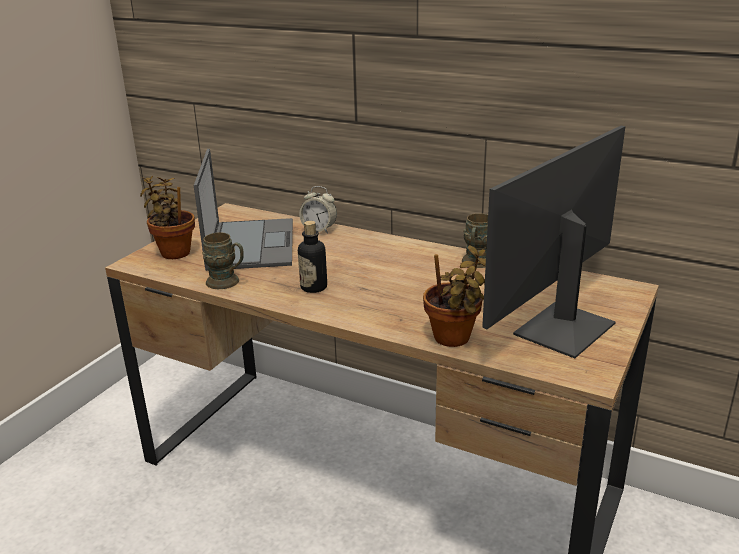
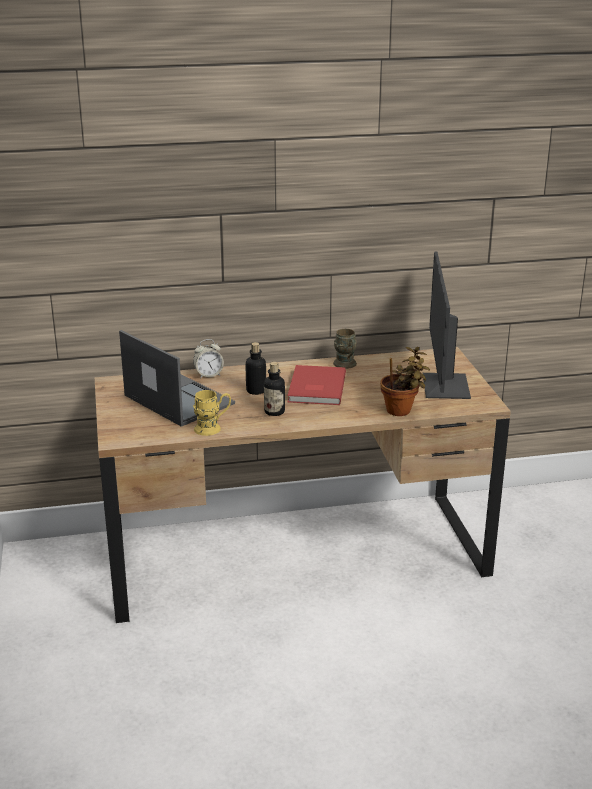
camera: 40 degrees left, 0 degrees up
potted plant [140,176,195,259] -> none
brown mug [202,232,244,289] -> yellow mug [193,390,231,436]
none -> bottle [245,342,266,395]
none -> red book [287,365,346,405]

